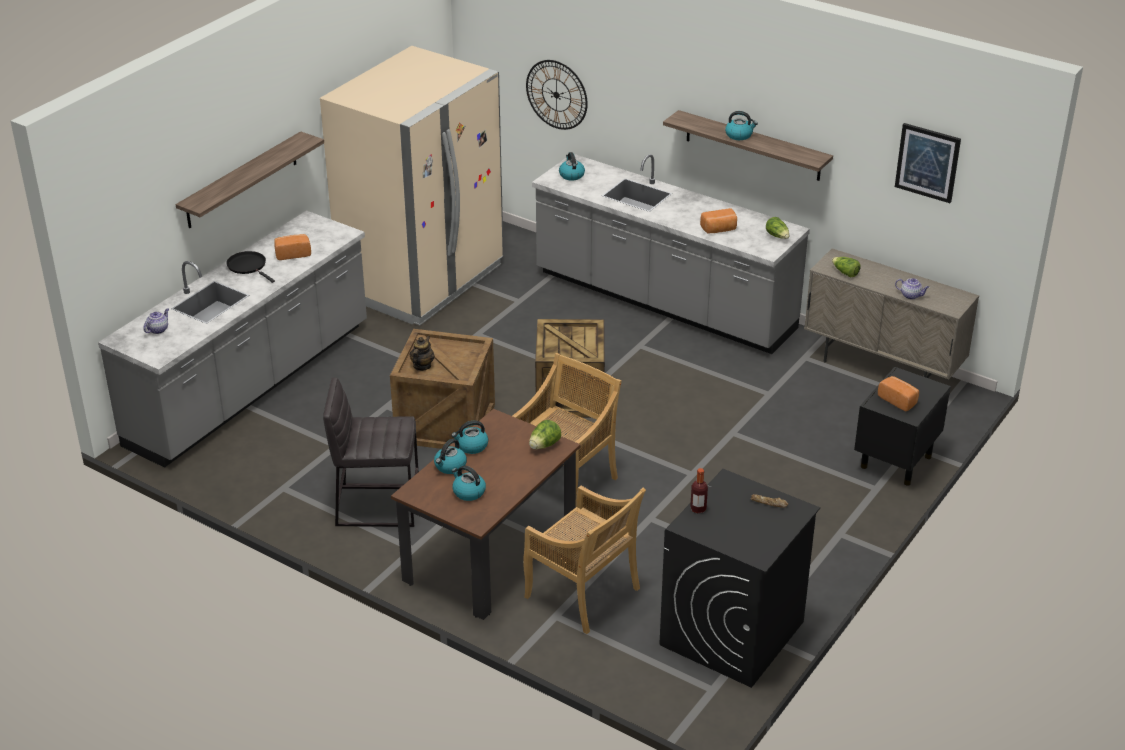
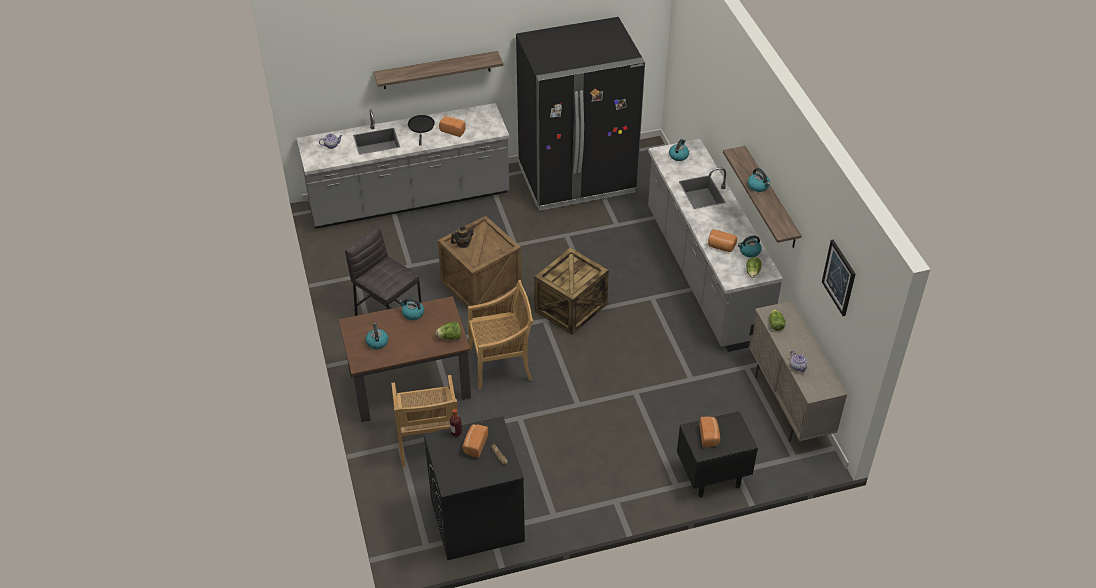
camera: 40 degrees right, 10 degrees up
beige fridge [320,46,504,325] -> black fridge [516,17,645,211]
kettle [434,439,467,474] -> kettle moved to [738,235,761,257]
wall clock [526,60,588,130] -> none
none -> bread [462,424,488,458]

